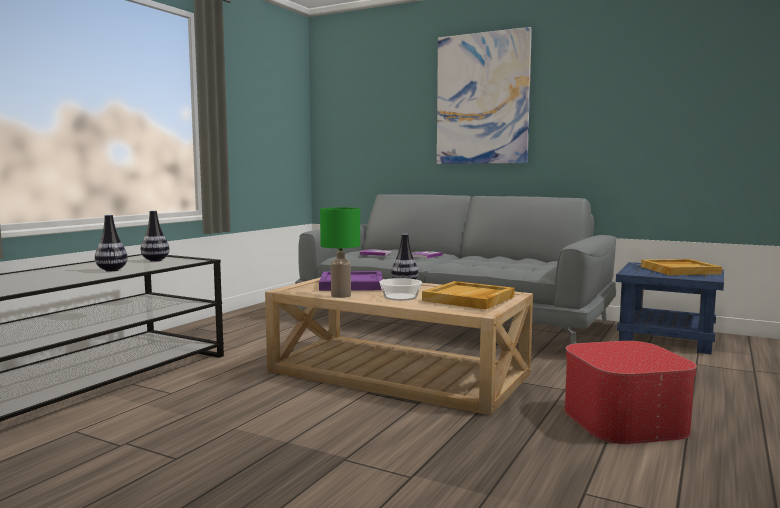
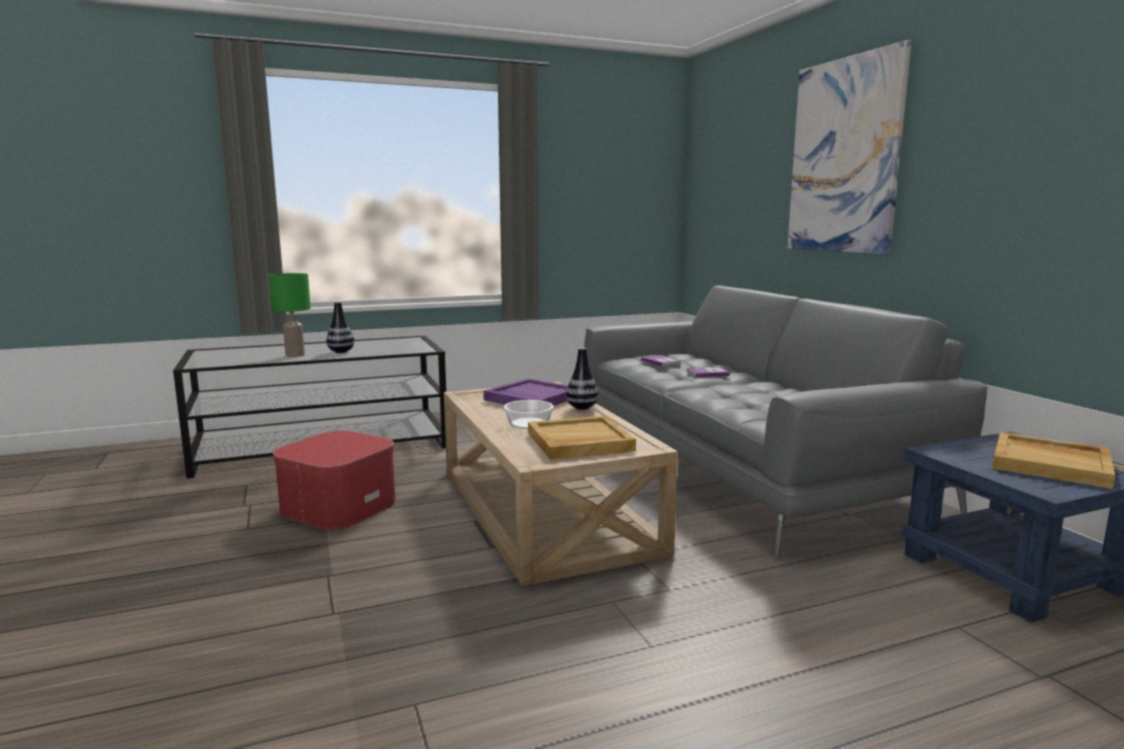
camera: 40 degrees right, 5 degrees up
vase [141,211,170,262] -> none
green table lamp [320,207,360,298] -> green table lamp moved to [269,273,311,357]
ottoman [564,341,697,444] -> ottoman moved to [273,431,396,530]

